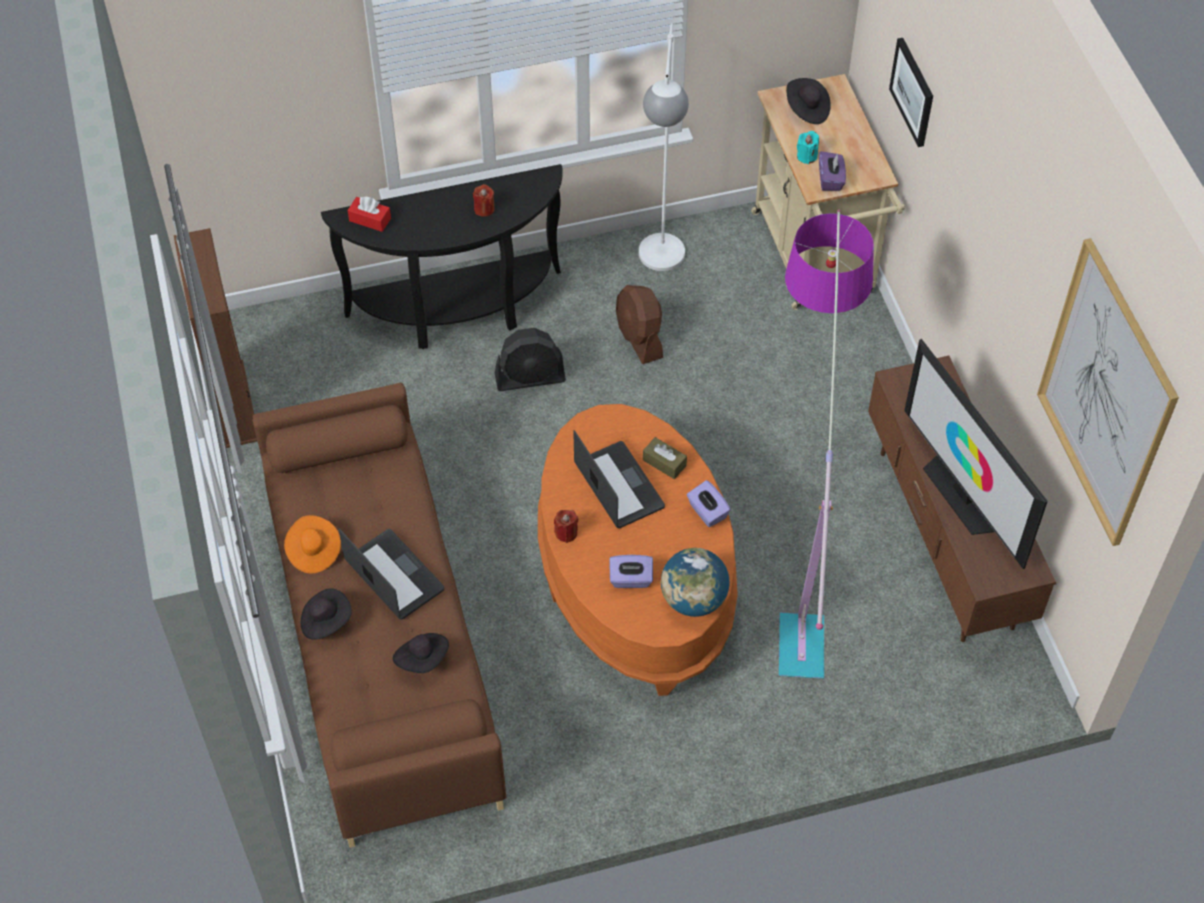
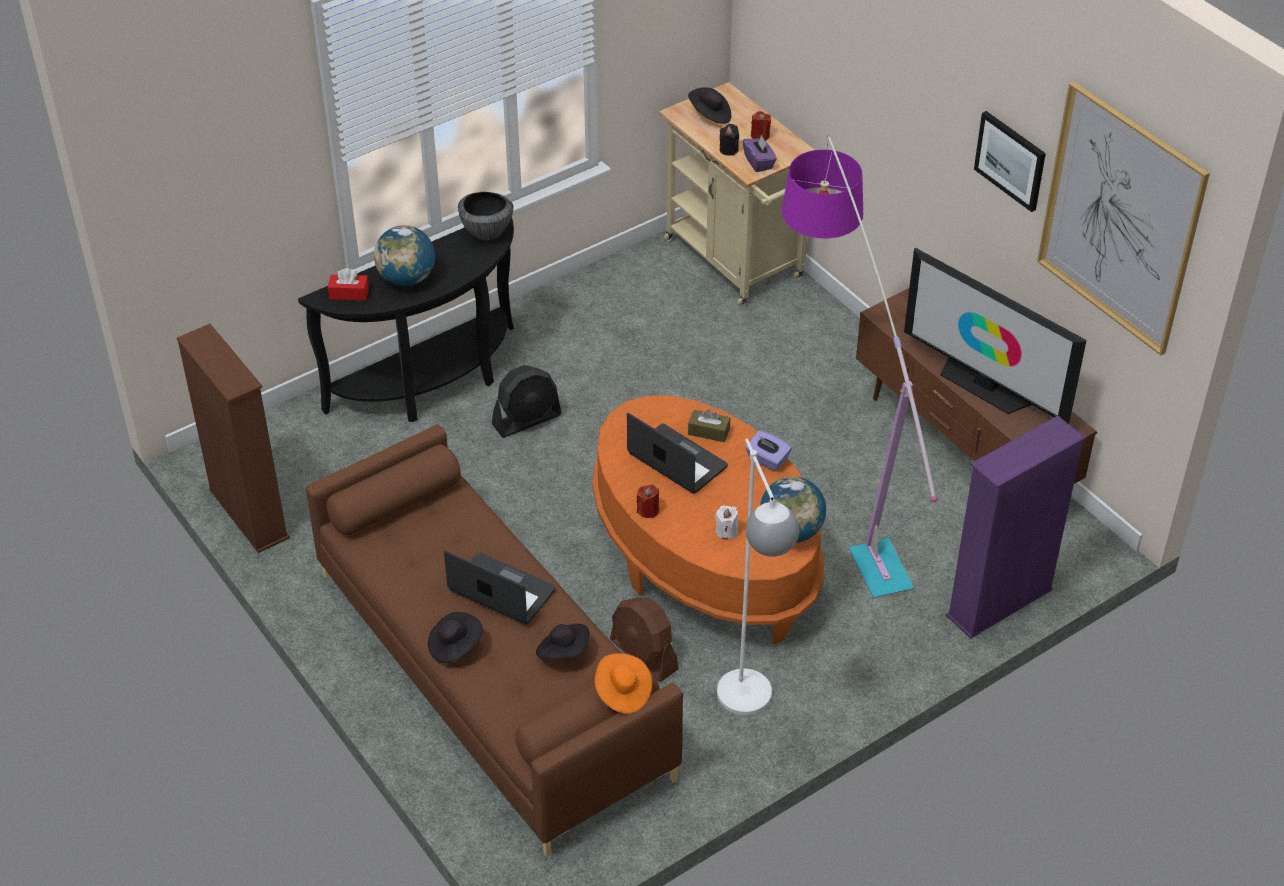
camera: 20 degrees left, 10 degrees down
orange hat [284,515,341,574] -> orange hat moved to [595,653,652,714]
red candle [473,184,495,217] -> red candle moved to [751,111,771,141]
purple tissue box [609,555,653,588] -> white candle [715,505,738,540]
brown fan [616,285,663,364] -> brown fan moved to [610,598,679,682]
white floor lamp [639,24,689,271] -> white floor lamp moved to [717,438,799,715]
turquoise candle [797,131,819,164] -> black candle [720,124,739,156]
picture [889,38,933,147] -> picture moved to [974,111,1046,212]
none -> globe [374,225,435,286]
none -> bowl [458,192,514,240]
none -> purple bookcase [946,416,1085,639]

